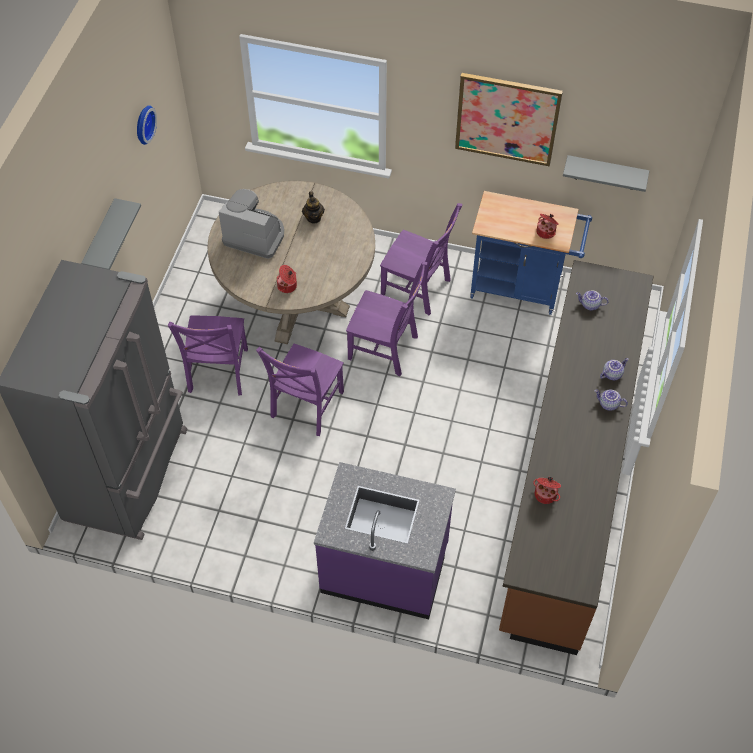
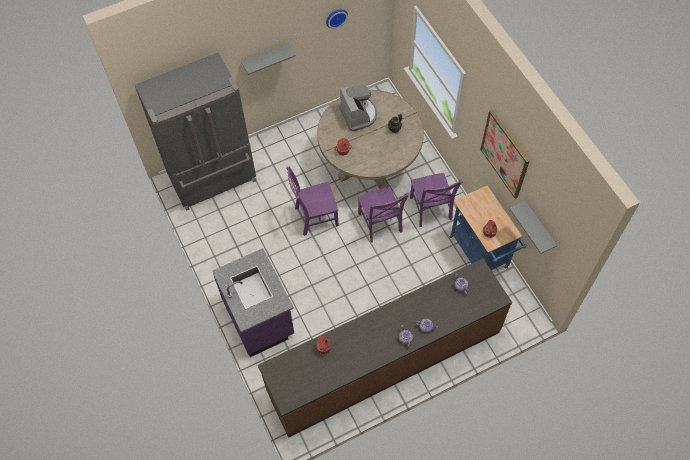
camera: 50 degrees right, 5 degrees up
purple chair [168,316,248,396] -> none

